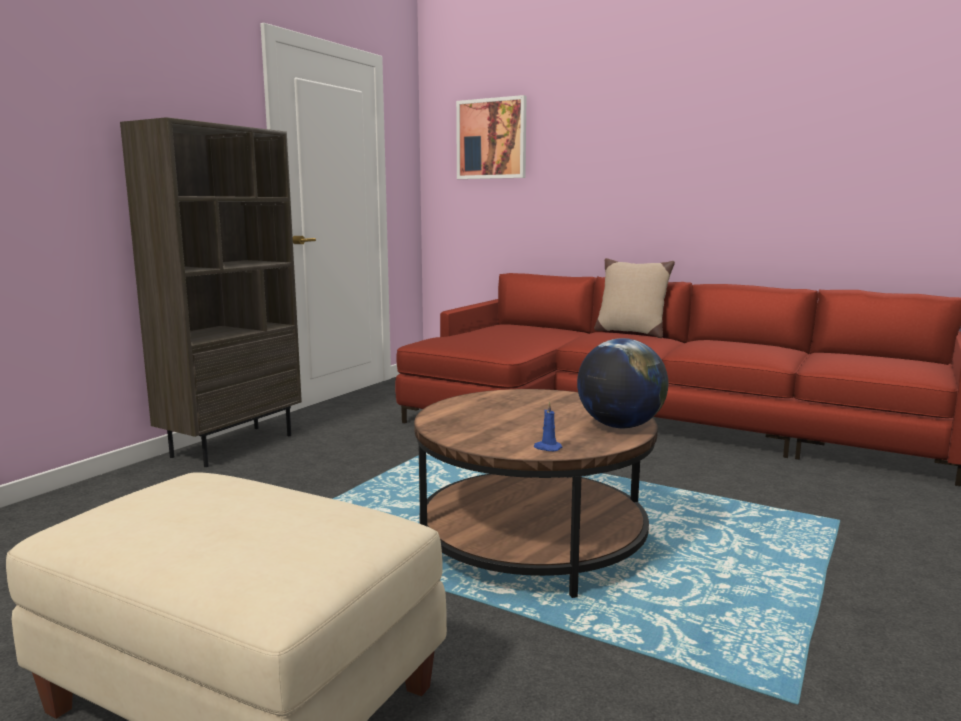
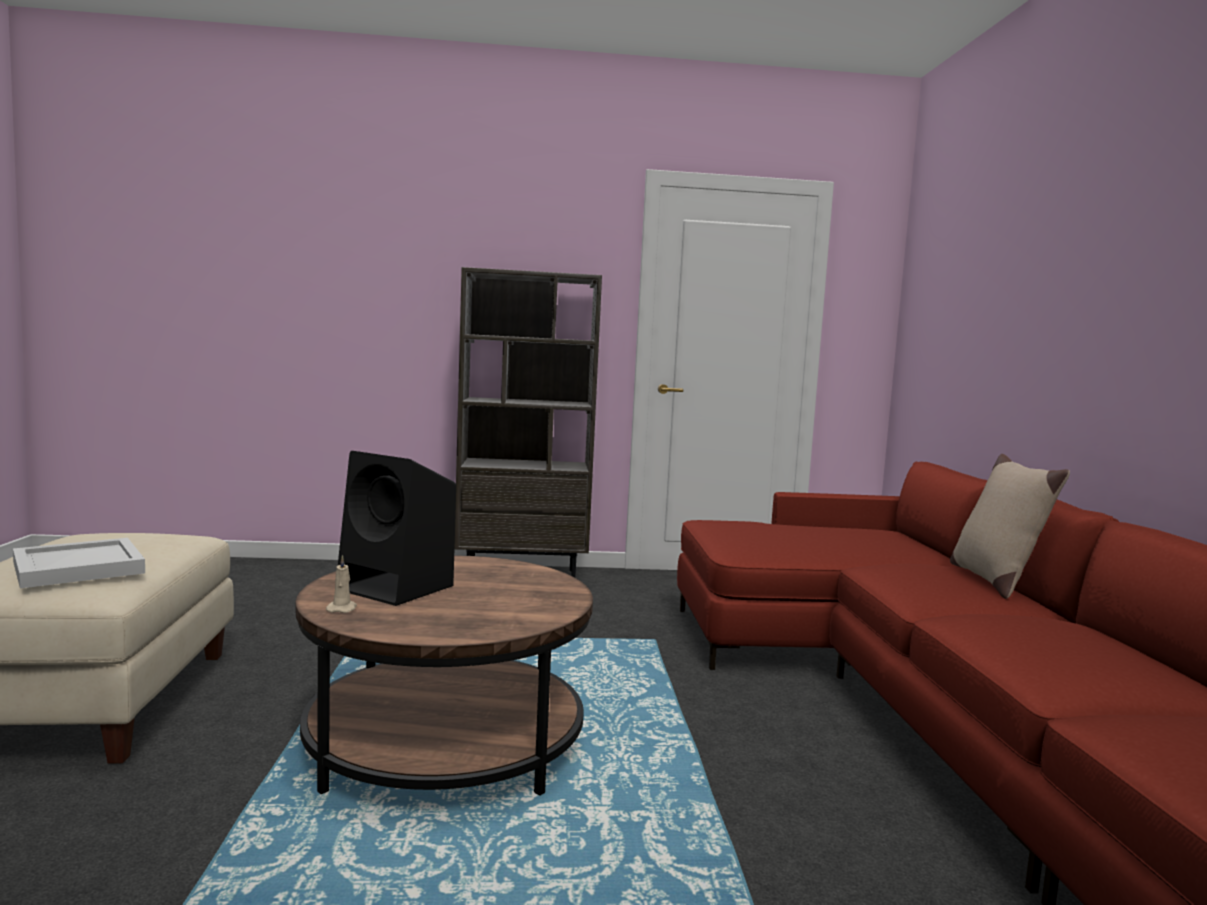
camera: 55 degrees right, 5 degrees down
picture [456,95,527,179] -> none
blue candle [534,401,563,451] -> beige candle [326,555,357,613]
globe [577,338,668,428] -> none
none -> white tray [13,538,145,588]
none -> black speaker [338,451,456,606]

